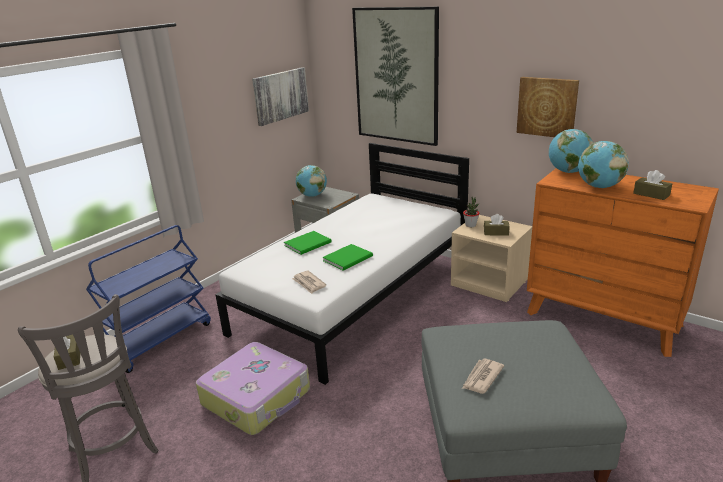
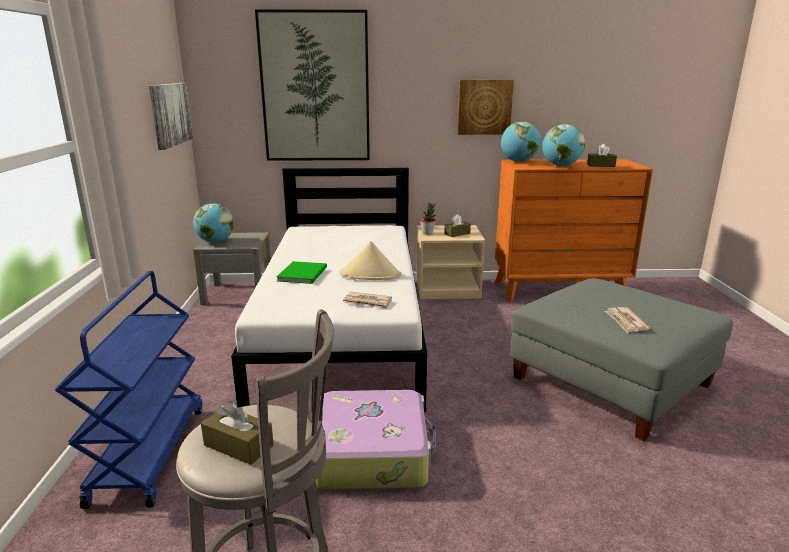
camera: 40 degrees left, 5 degrees down
green book [322,244,373,271] -> beige hat [340,241,402,280]

